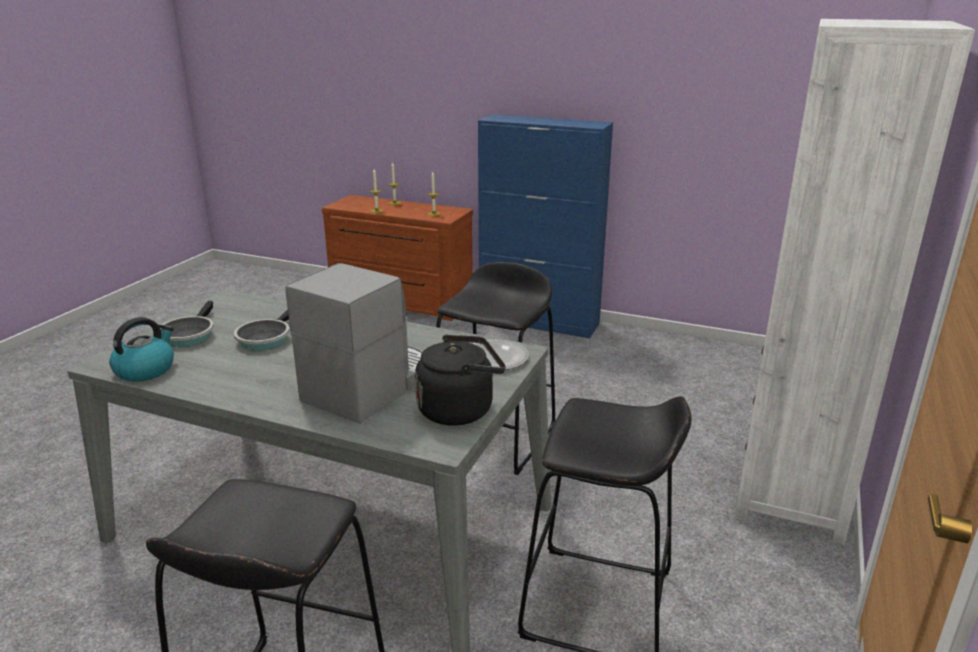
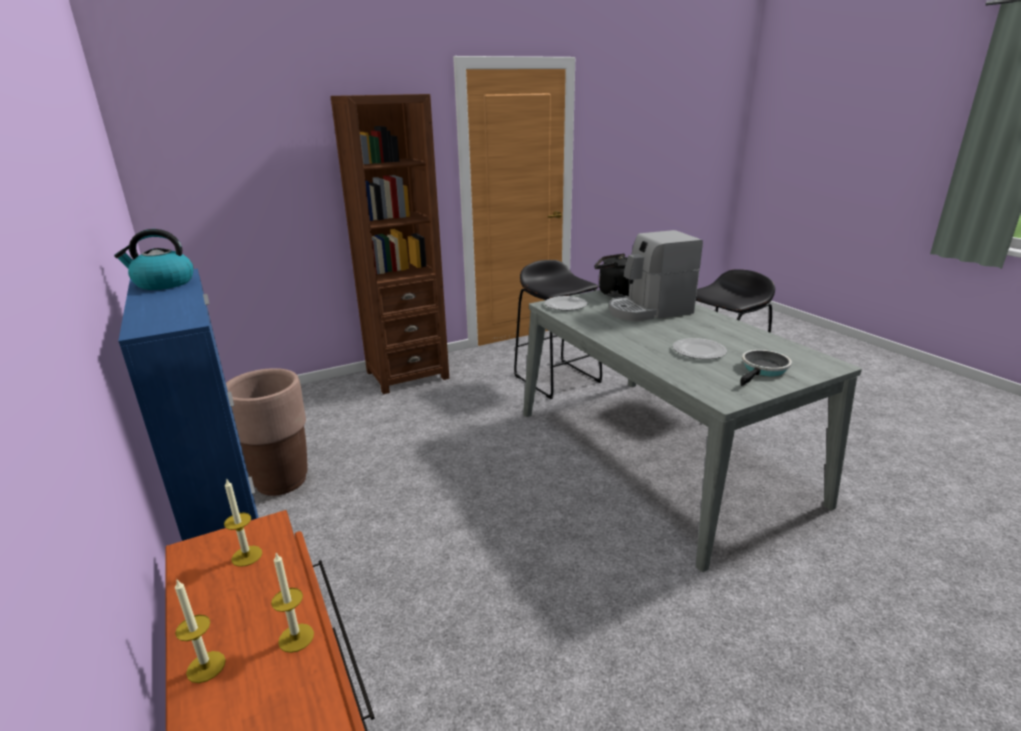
camera: 140 degrees left, 0 degrees up
kettle [109,317,174,381] -> kettle moved to [114,229,194,290]
frying pan [234,309,290,351] -> plate [673,338,727,359]
black stool [436,262,555,475] -> none
white bookcase [735,19,975,545] -> brown bookcase [330,94,449,394]
none -> brown planter [226,368,308,496]

